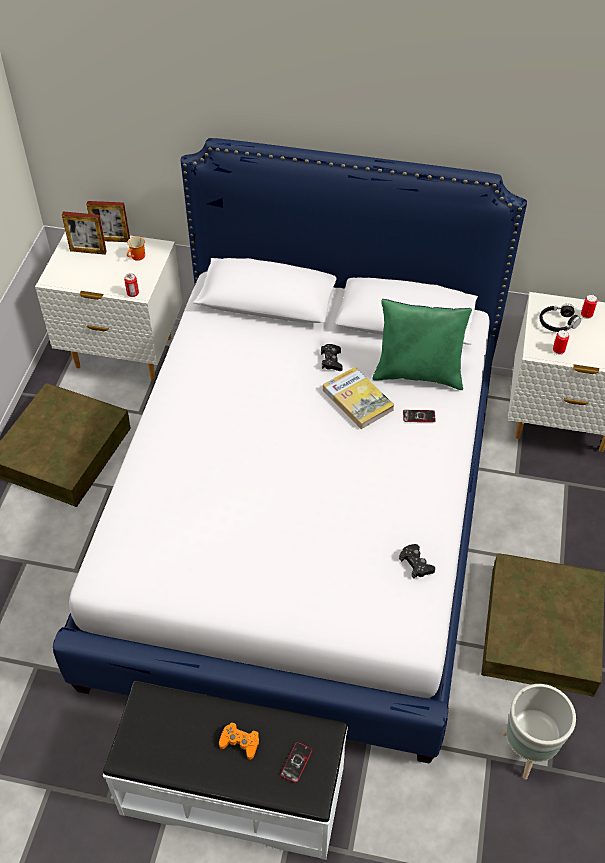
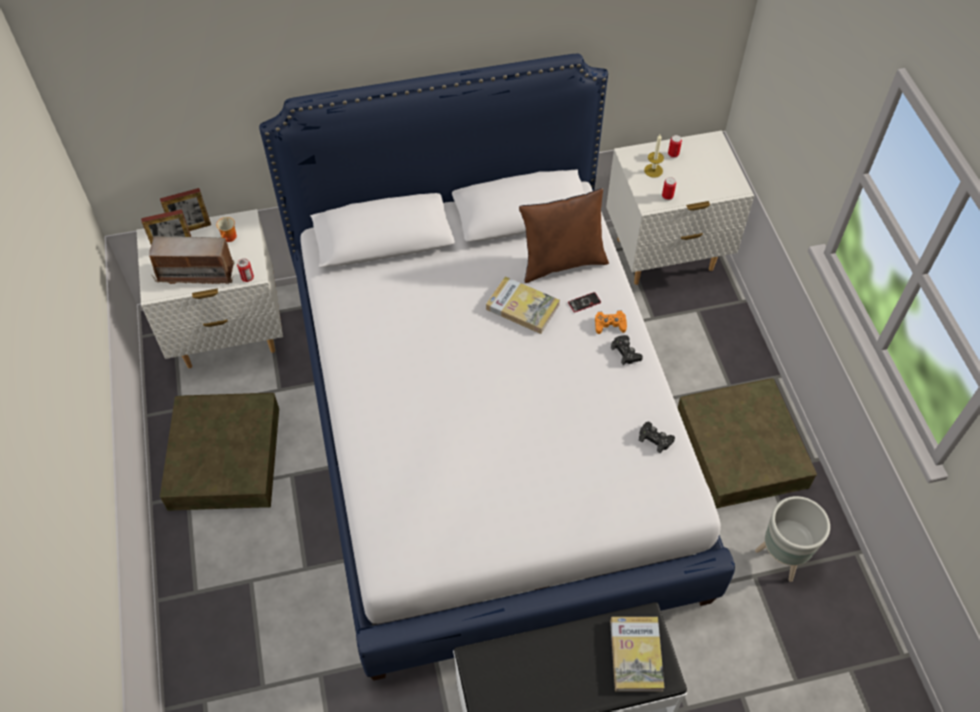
camera: 25 degrees left, 5 degrees up
orange game controller [219,722,259,760] -> orange game controller moved to [595,311,627,334]
phone [281,742,312,783] -> book [610,617,665,692]
black game controller [321,344,343,371] -> black game controller moved to [611,335,643,365]
green pillow [372,299,472,390] -> brown pillow [519,188,609,283]
black headphones [540,304,581,332] -> candle [644,135,664,178]
none -> radio [149,236,234,284]

